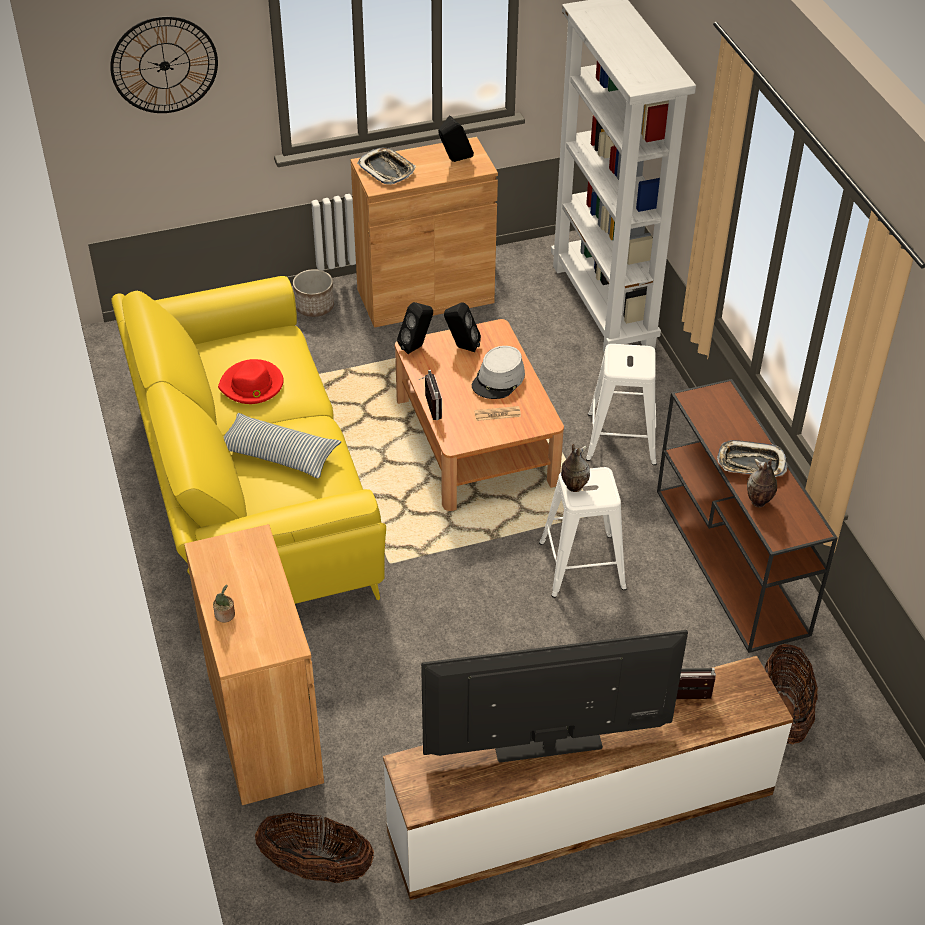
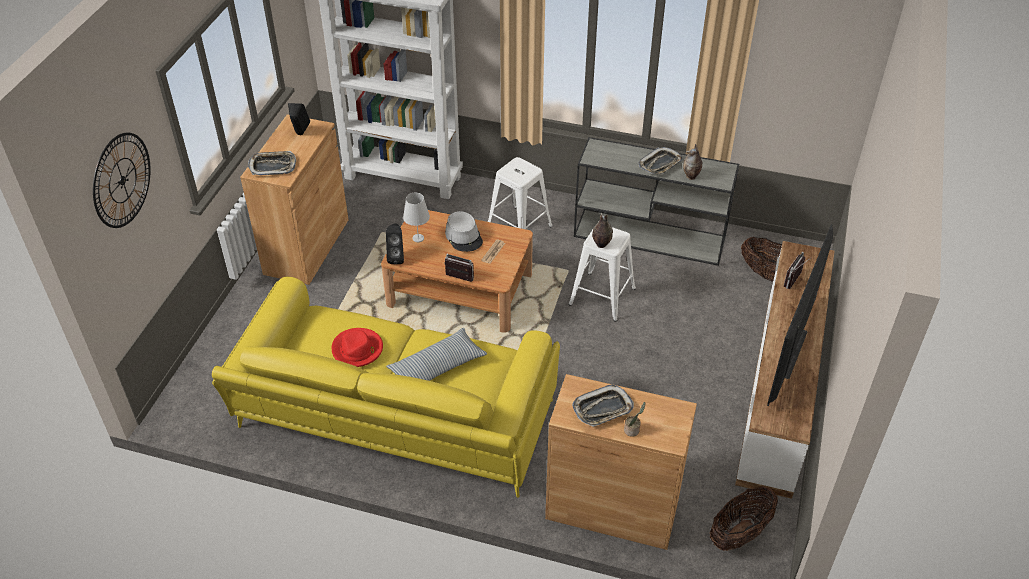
camera: 55 degrees left, 0 degrees up
planter [293,269,334,317] -> none
black speaker [444,302,481,352] -> white table lamp [403,193,430,242]
brown console table [657,379,838,653] -> grey console table [574,137,739,266]
none -> tray [572,385,634,427]

